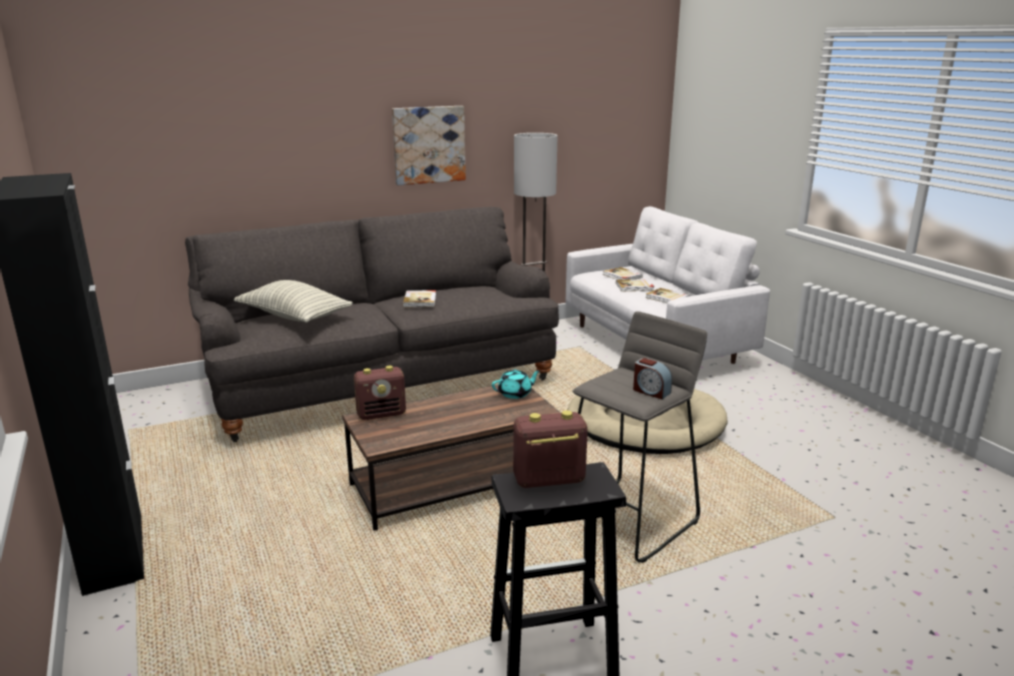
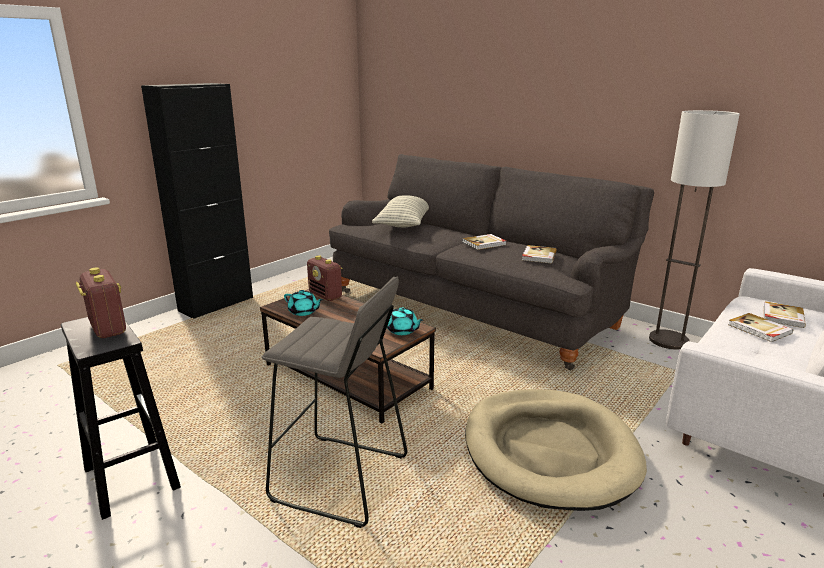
camera: 65 degrees right, 0 degrees up
picture [392,106,466,185] -> none
alarm clock [633,358,672,399] -> none
book [646,288,690,303] -> book moved to [522,245,557,263]
none -> turquoise teapot [284,290,323,316]

